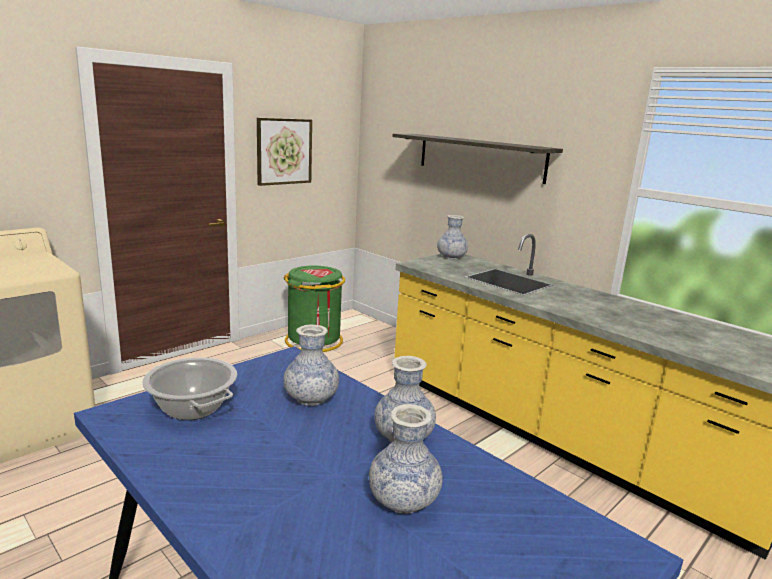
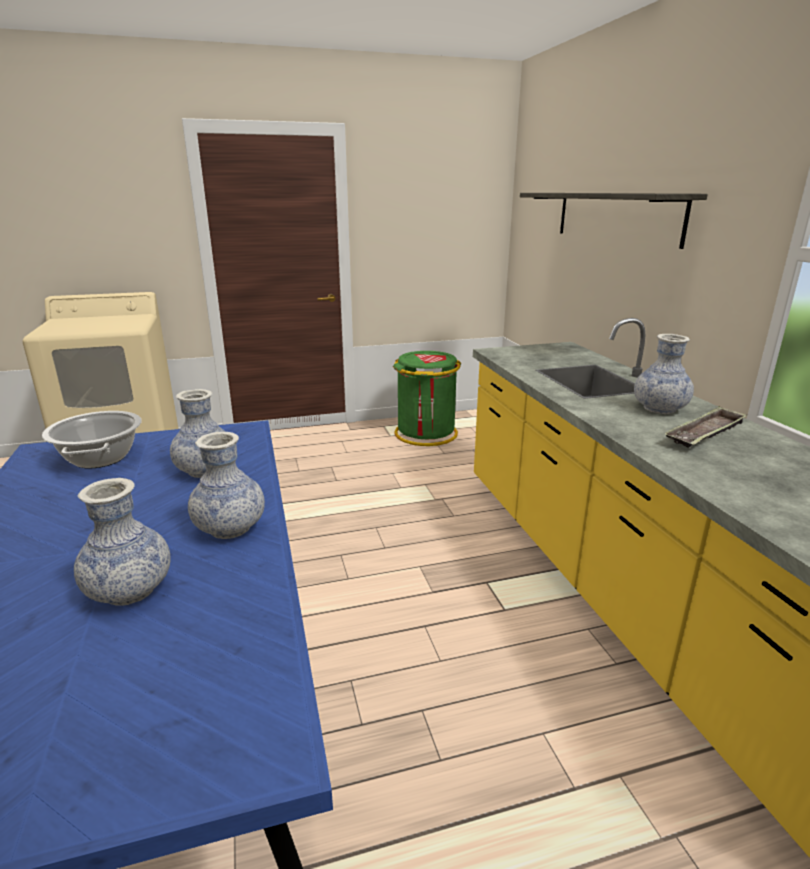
camera: 30 degrees right, 5 degrees up
picture [257,118,312,186] -> none
vase [437,215,468,259] -> vase moved to [634,334,694,414]
none -> tray [664,406,747,448]

